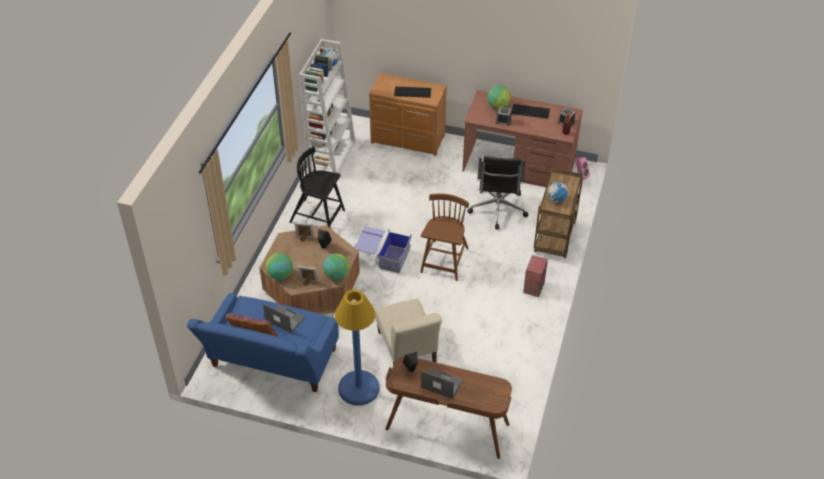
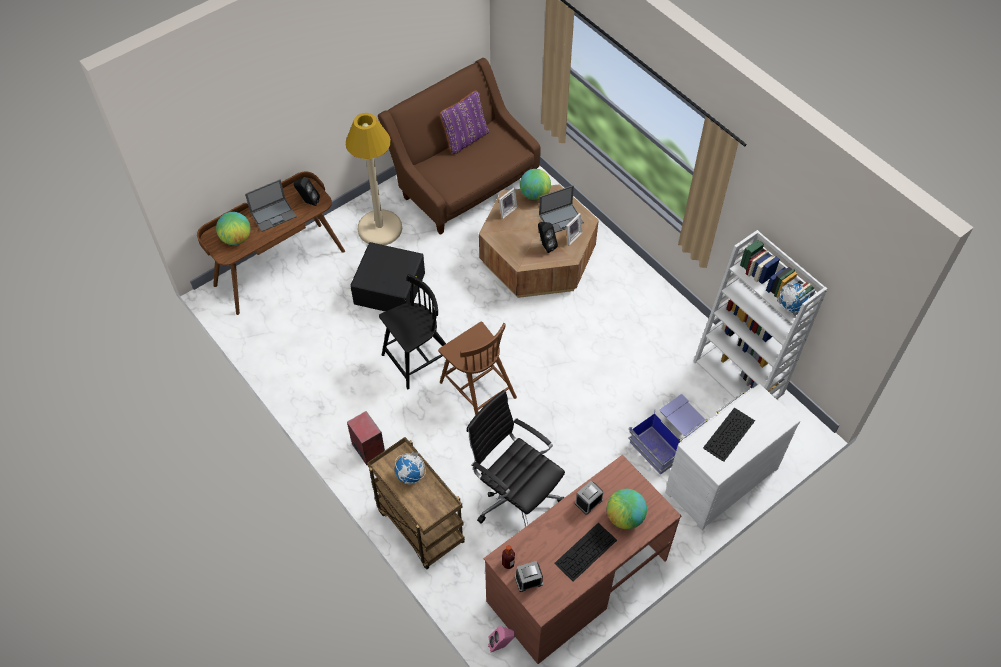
camera: 125 degrees right, 10 degrees up
blue sofa [187,294,339,392] -> brown sofa [378,58,541,235]
laptop [263,304,305,333] -> laptop moved to [539,185,584,233]
black chair [290,146,345,229] -> black chair moved to [379,274,446,389]
globe [323,254,350,280] -> globe moved to [216,212,250,245]
blue floor lamp [335,289,380,406] -> beige floor lamp [346,113,402,245]
blue storage box [354,226,412,273] -> blue storage box moved to [628,394,709,474]
brown dresser [369,73,447,156] -> white dresser [665,384,800,530]
beige chair [376,299,442,366] -> black storage box [350,242,425,312]

